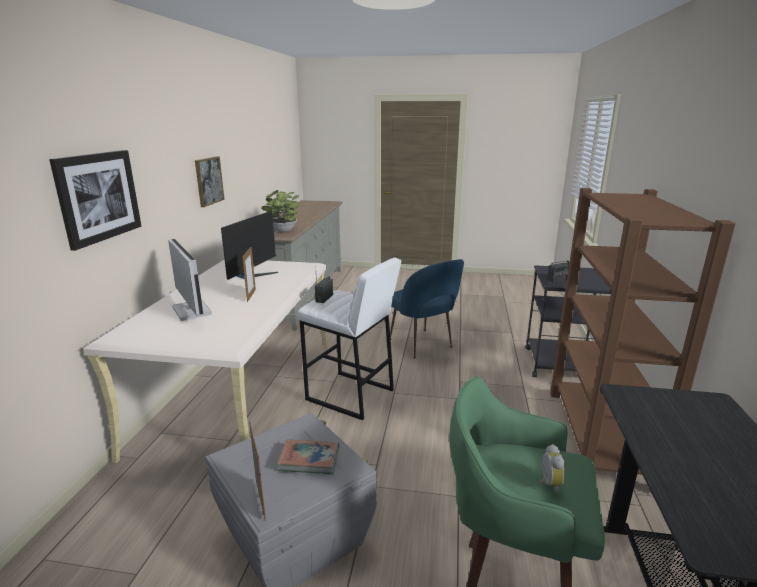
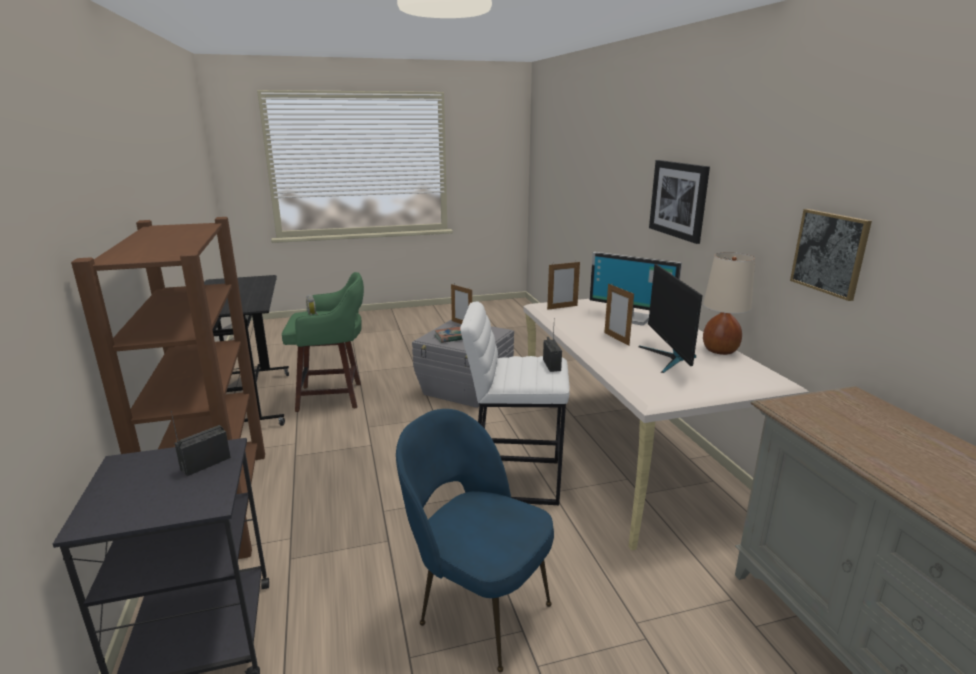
camera: 155 degrees right, 0 degrees up
potted plant [261,190,299,232] -> none
none -> picture frame [547,261,580,310]
none -> beige table lamp [703,252,755,355]

